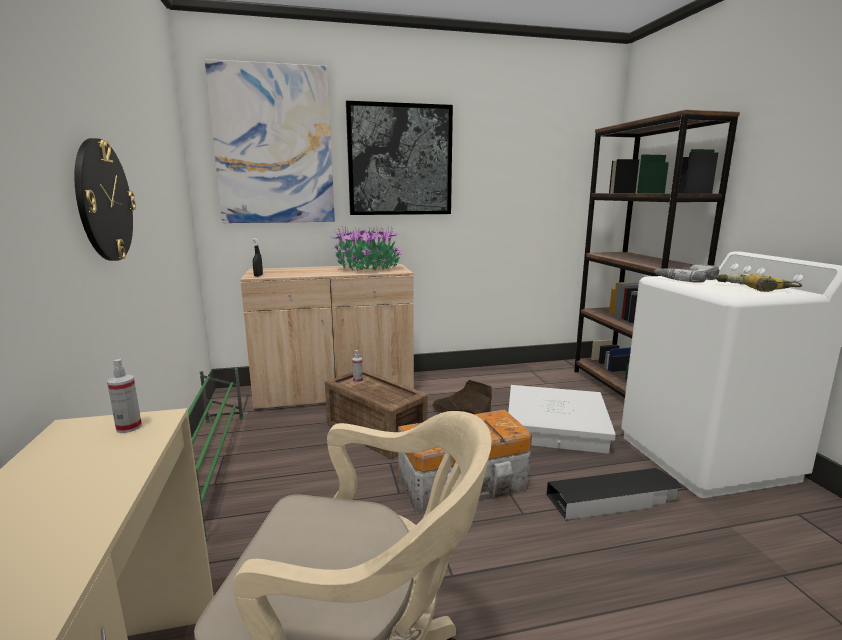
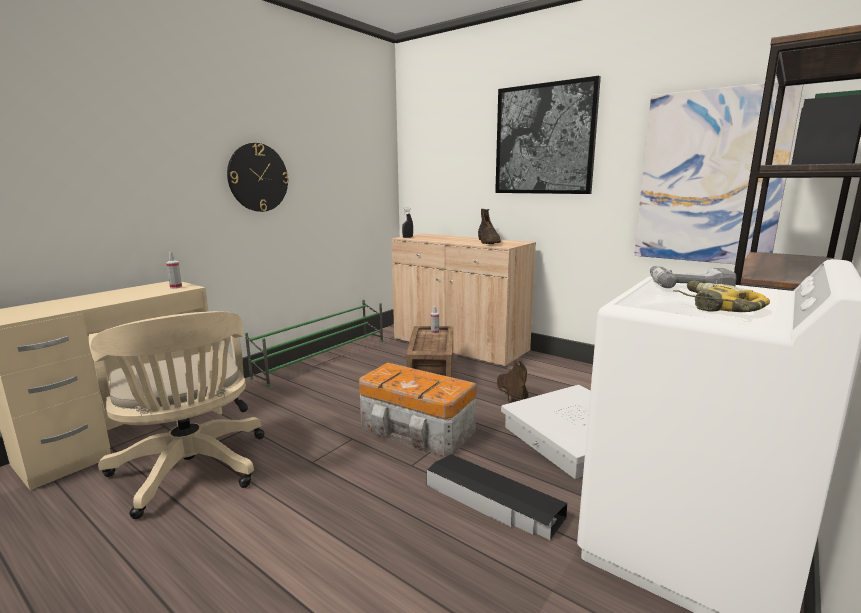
camera: 50 degrees right, 0 degrees up
picture [205,59,335,223] -> picture moved to [634,82,804,264]
potted plant [330,226,403,272] -> brown boot [478,209,501,244]

